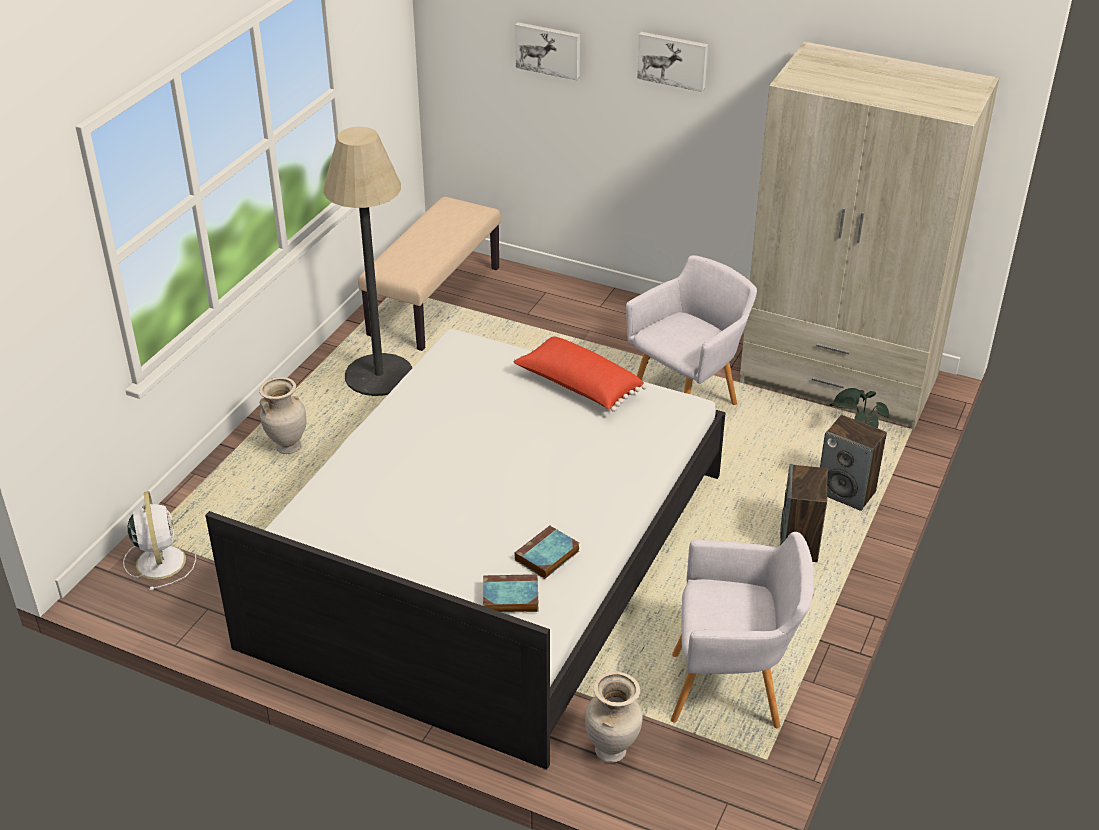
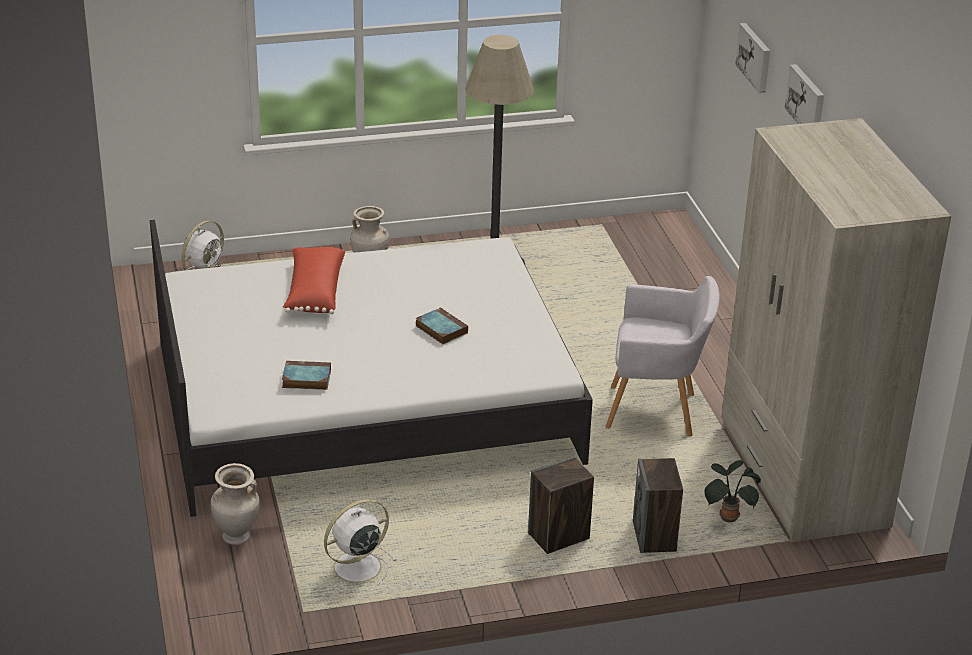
camera: 50 degrees right, 5 degrees down
beige bench [358,197,501,351] -> none
book [483,574,539,613] -> book moved to [416,307,468,344]
red pillow [514,336,647,412] -> red pillow moved to [283,247,345,314]
grey armchair [671,532,814,728] -> white fan [321,499,397,591]

